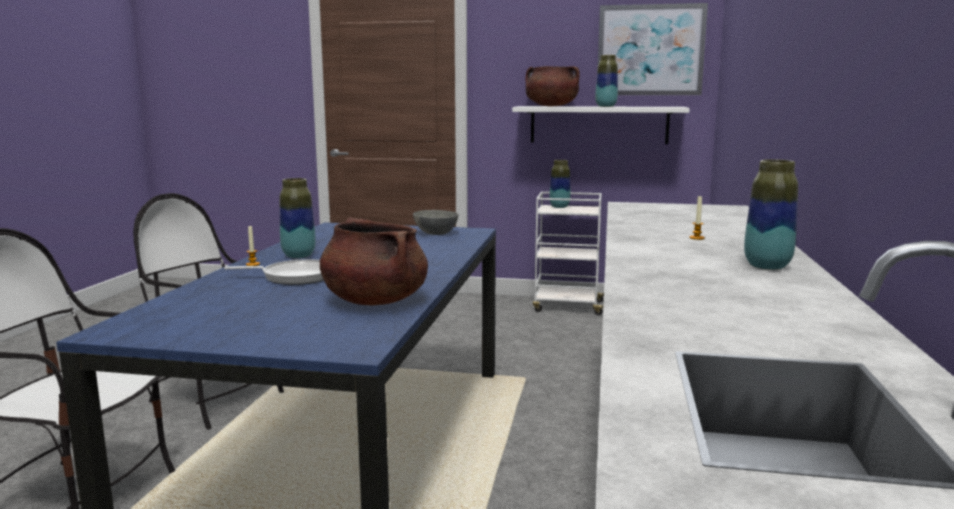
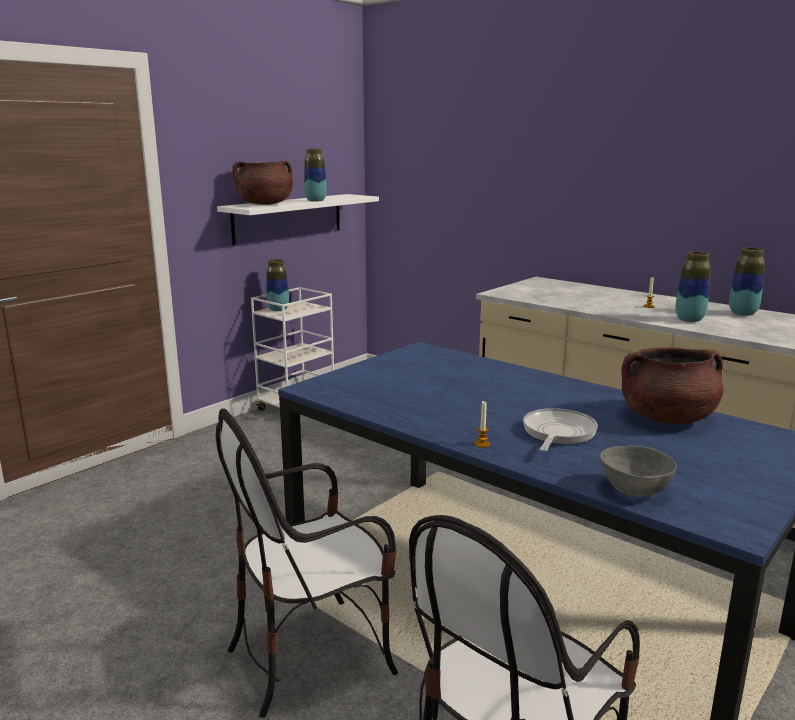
camera: 60 degrees left, 5 degrees up
vase [280,178,316,258] -> vase moved to [675,252,711,322]
grey bowl [413,210,458,235] -> grey bowl moved to [600,446,676,497]
picture [598,3,708,95] -> none

